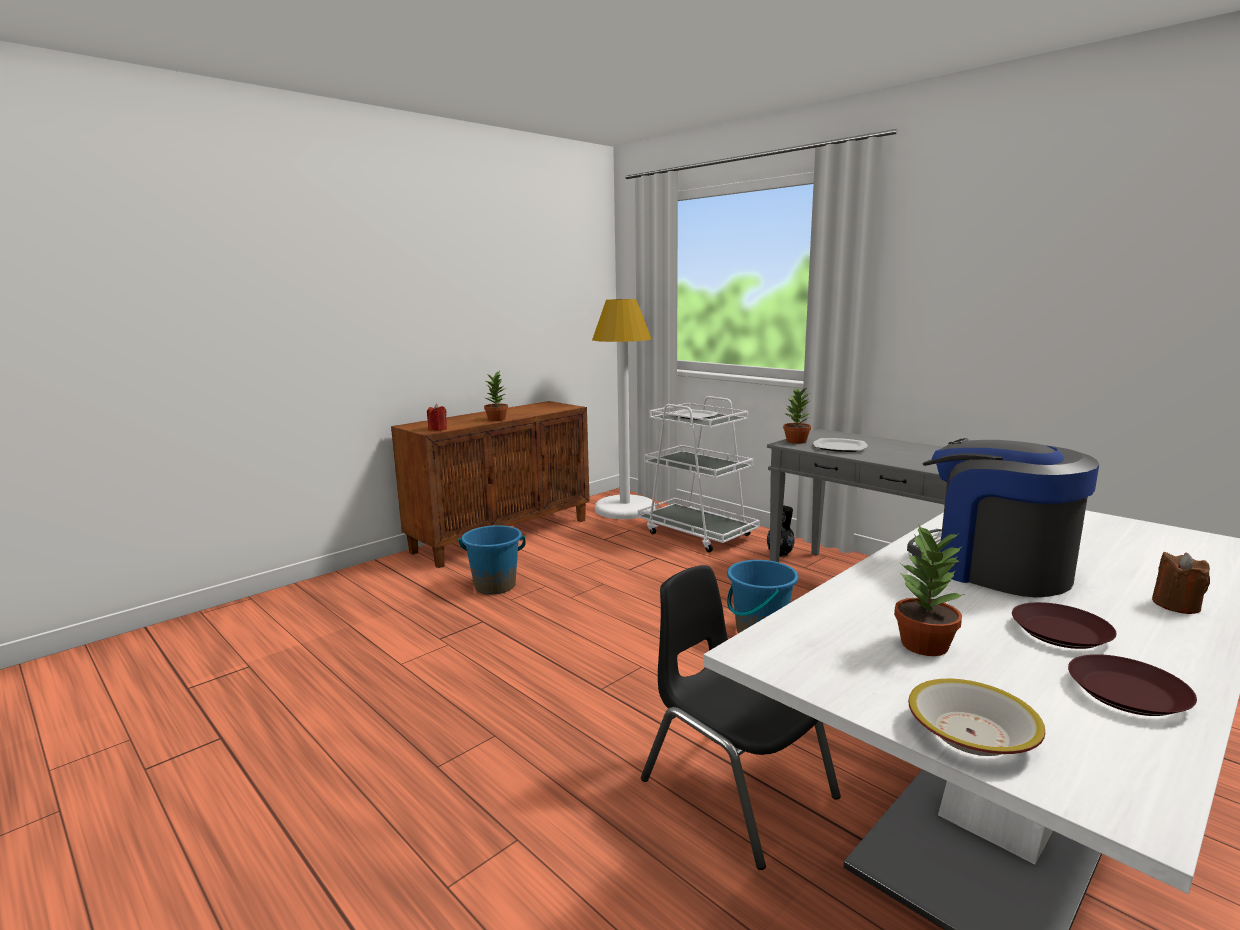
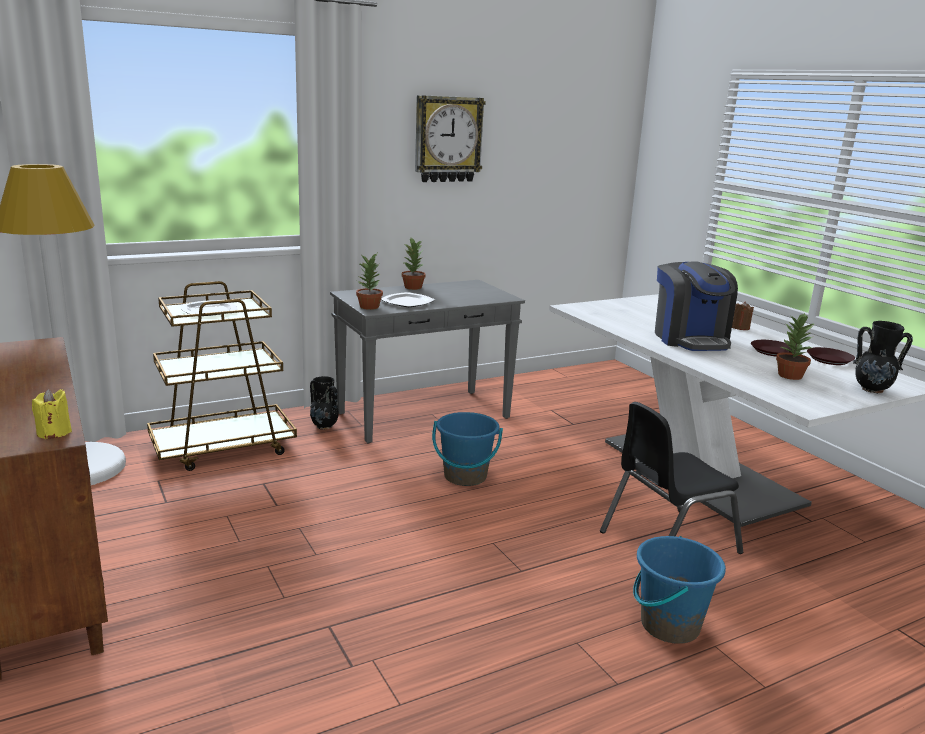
camera: 75 degrees left, 5 degrees up
red candle [427,404,447,431] -> yellow candle [32,389,72,439]
blue bucket [458,525,526,595] -> blue bucket moved to [633,536,726,644]
potted plant [484,371,508,421] -> potted plant moved to [402,238,426,290]
white cart [638,396,760,552] -> brown cart [147,281,297,471]
coffee machine [907,438,1099,597] -> coffee machine turned 75 degrees counterclockwise [655,262,738,351]
bowl [908,679,1045,756] -> black vase [853,321,913,394]
none -> wall clock [415,95,486,182]

